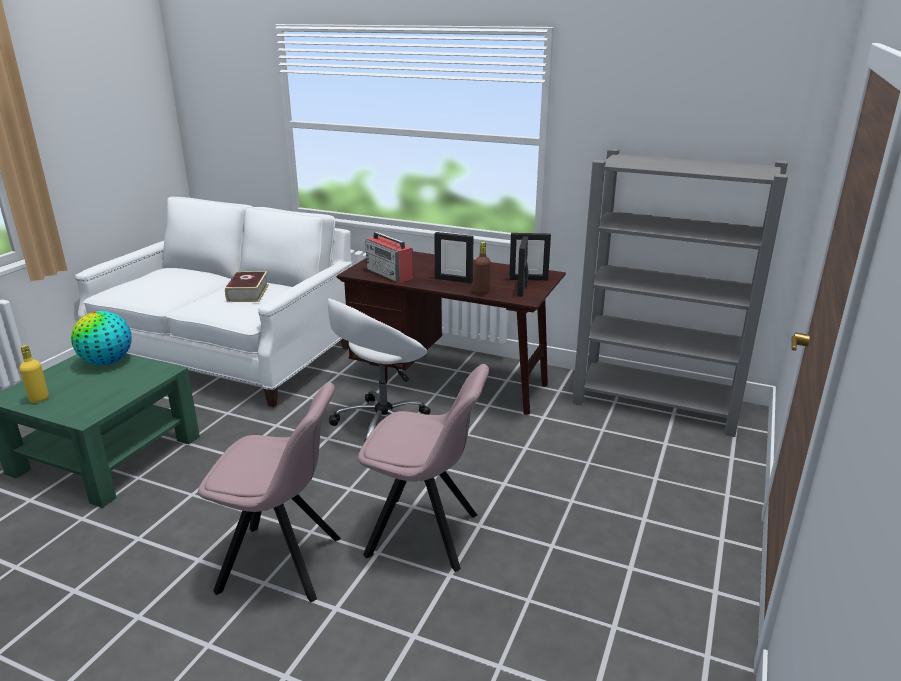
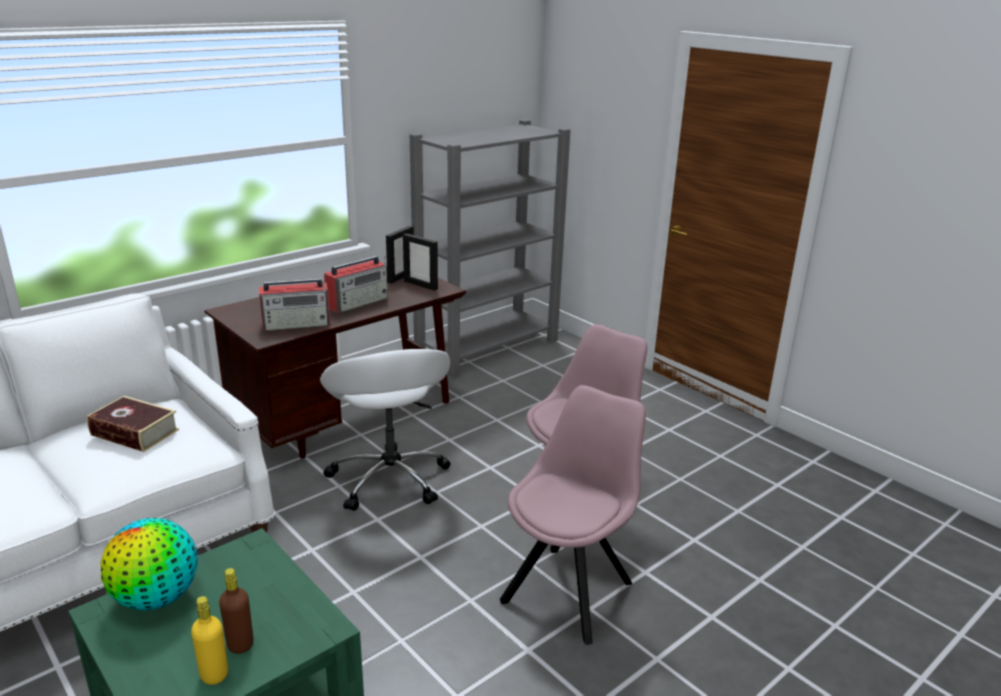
camera: 65 degrees left, 0 degrees up
picture frame [434,232,473,283] -> radio [324,256,388,313]
brown bottle [475,242,491,295] -> brown bottle moved to [219,568,254,654]

